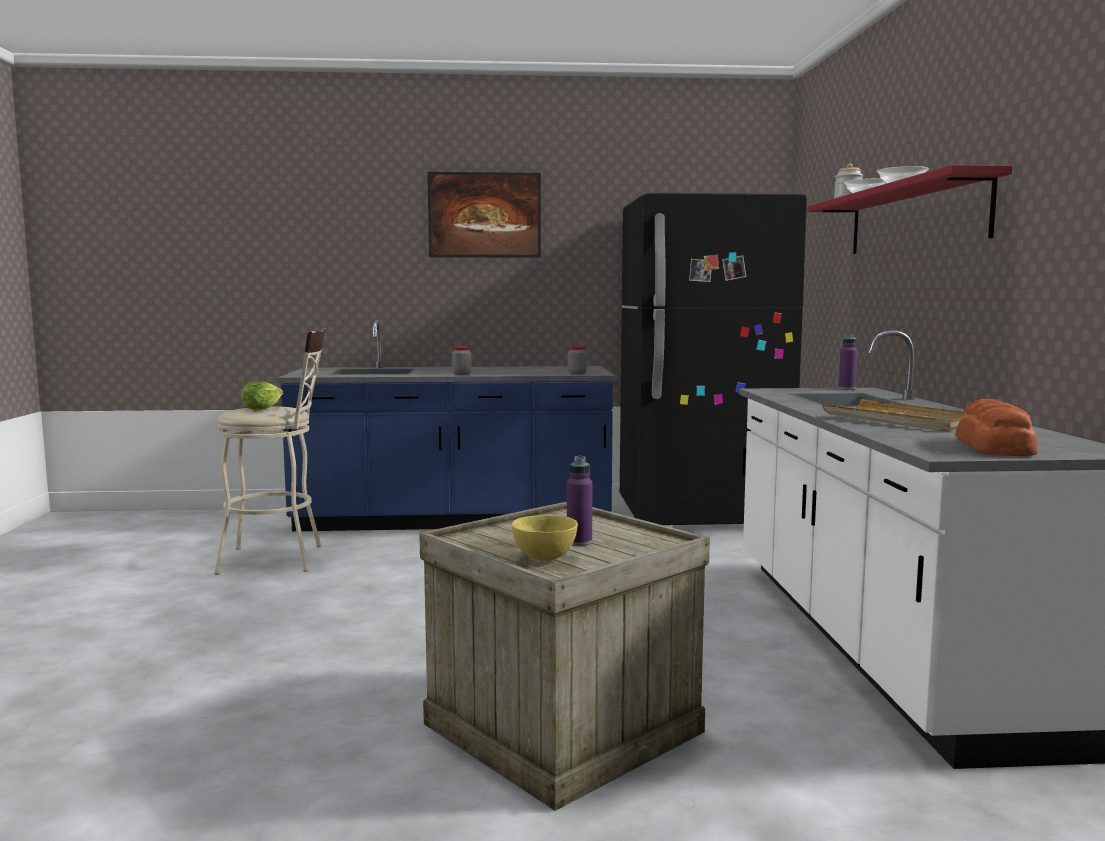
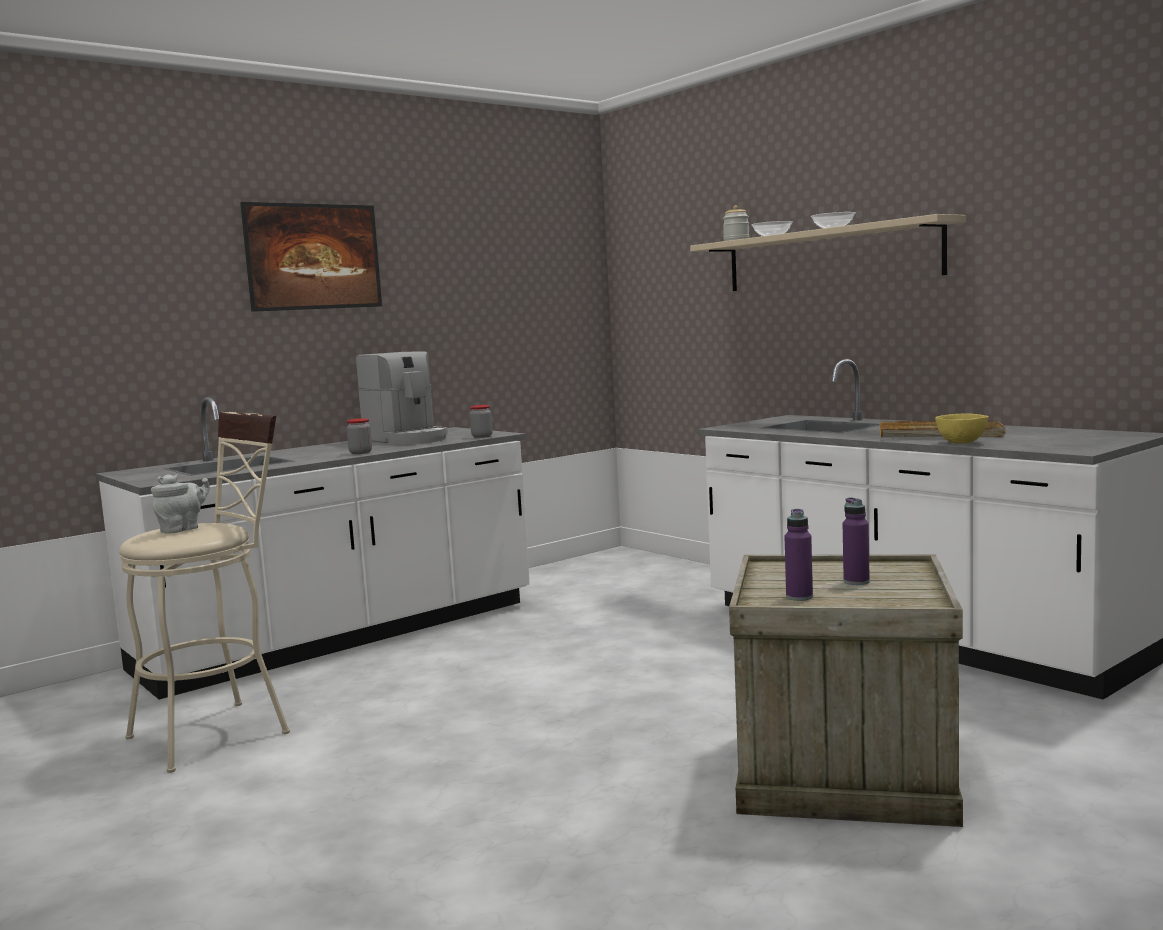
camera: 35 degrees left, 0 degrees up
lettuce [240,381,283,410] -> grey teapot [151,474,210,534]
blue counter [277,320,615,532] -> white counter [96,397,530,700]
yellow bowl [511,515,578,561] -> yellow bowl moved to [935,414,989,444]
black fridge [620,193,807,525] -> none
red shelf [807,165,1013,254] -> beige shelf [690,214,966,291]
purple bottle [839,334,858,389] -> purple bottle moved to [785,509,813,601]
bread [955,399,1038,456] -> none
none -> coffee machine [356,351,448,445]

